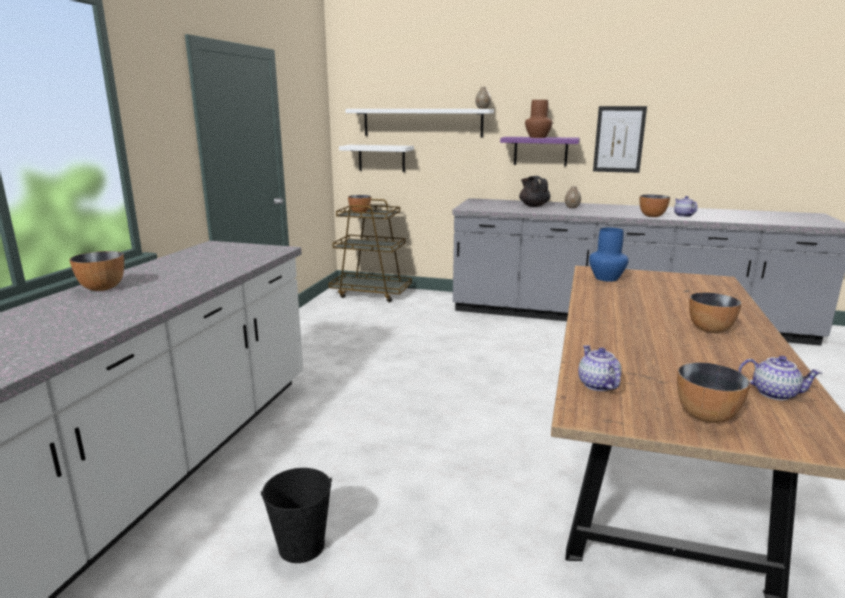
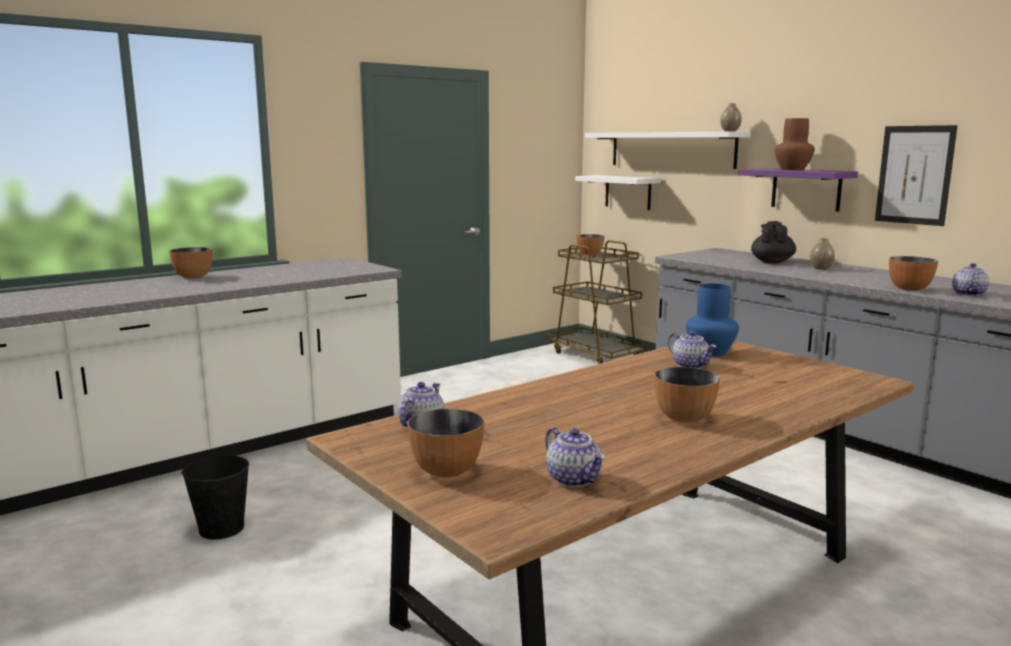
camera: 35 degrees right, 5 degrees down
none -> teapot [668,331,716,368]

